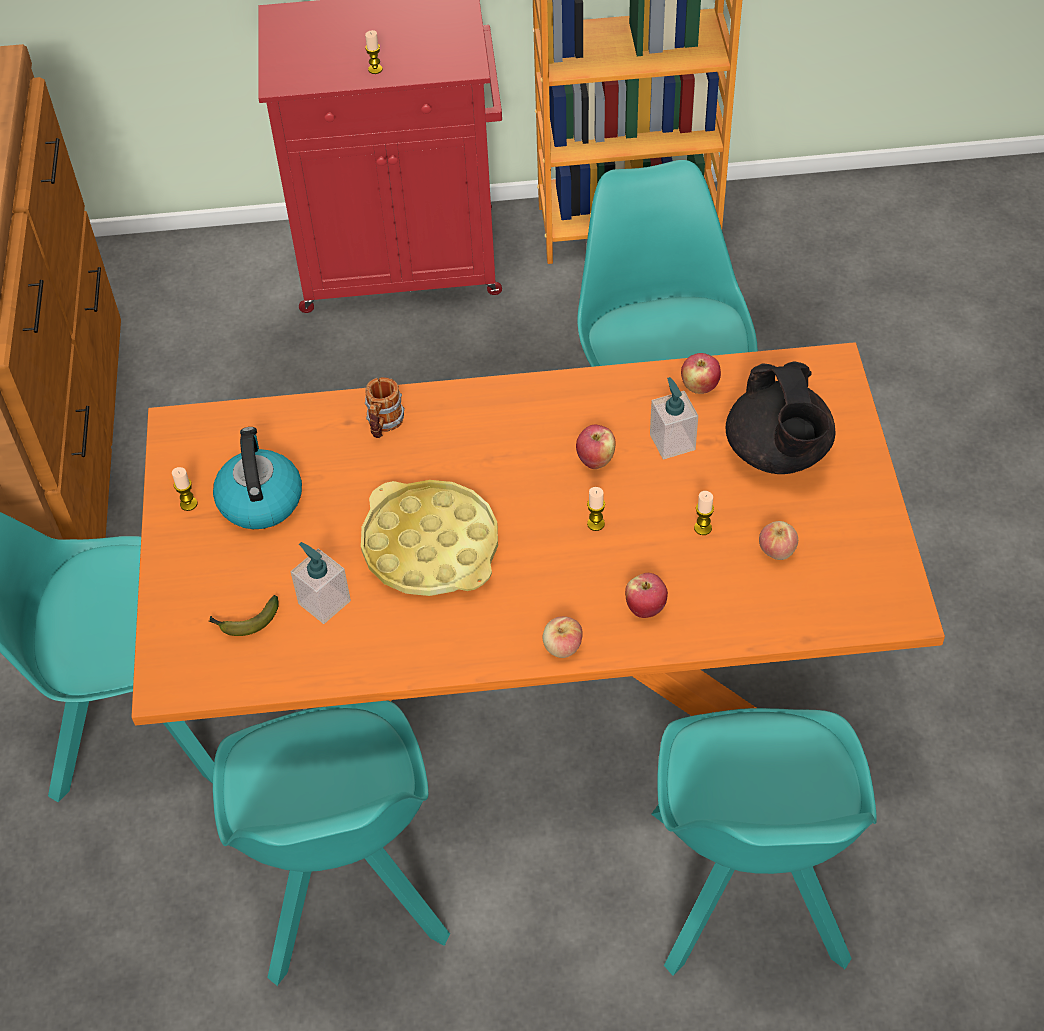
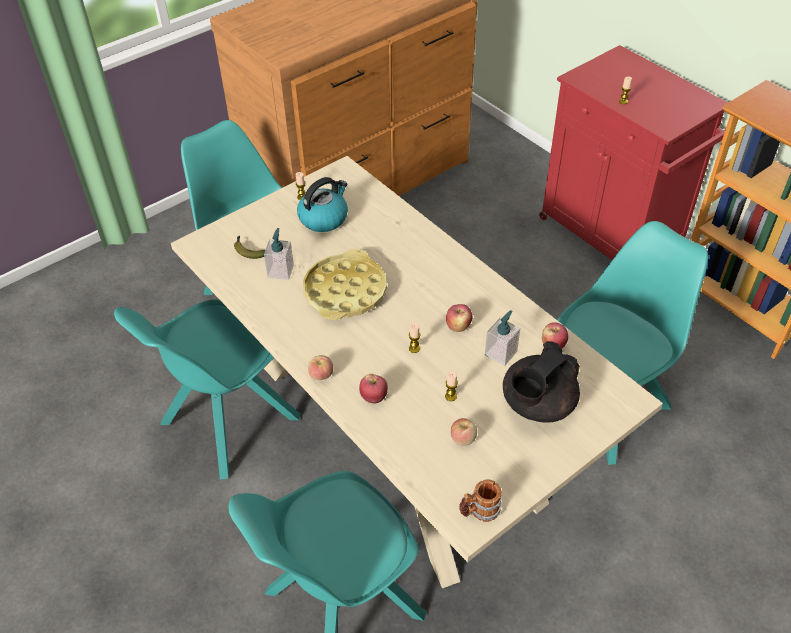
camera: 55 degrees right, 5 degrees down
orange dining table [132,342,945,725] -> beige dining table [171,156,663,588]
mug [365,377,405,438] -> mug moved to [459,479,502,522]

